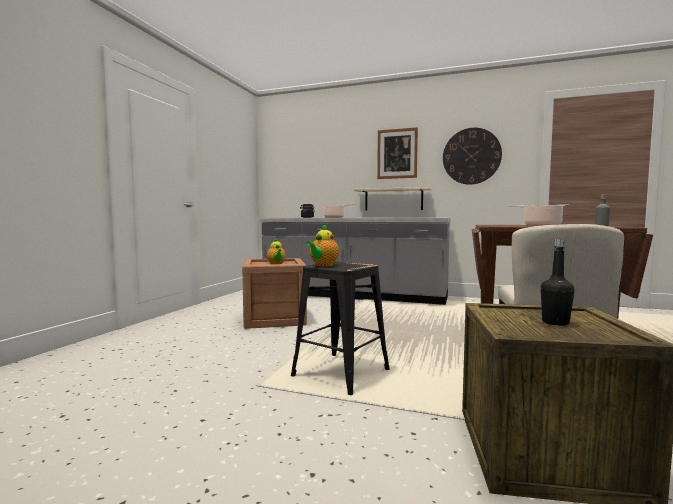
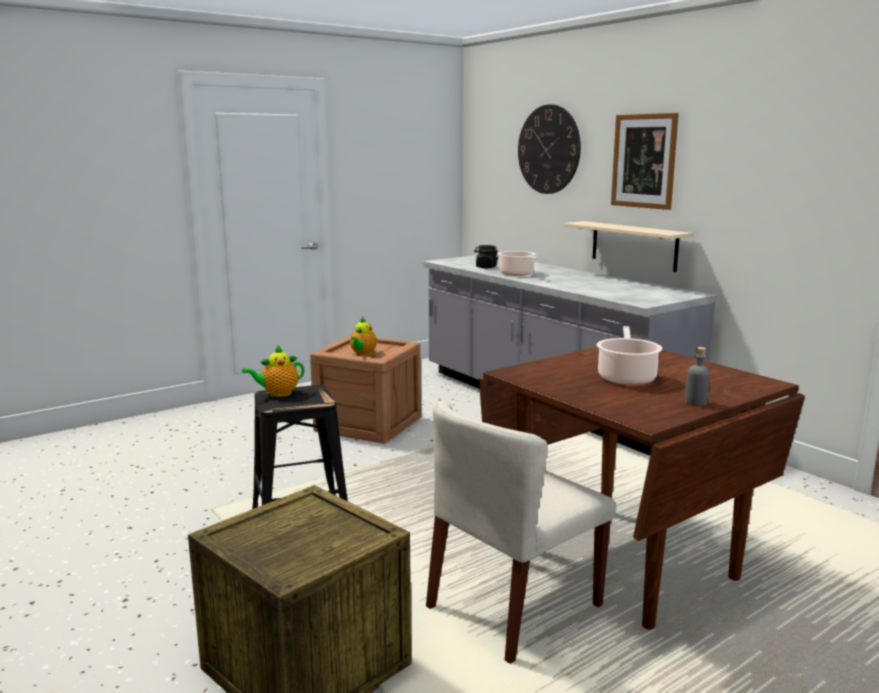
camera: 35 degrees right, 10 degrees up
wall clock [443,128,502,185] -> wall clock moved to [518,104,581,194]
black bottle [541,239,575,326] -> none

